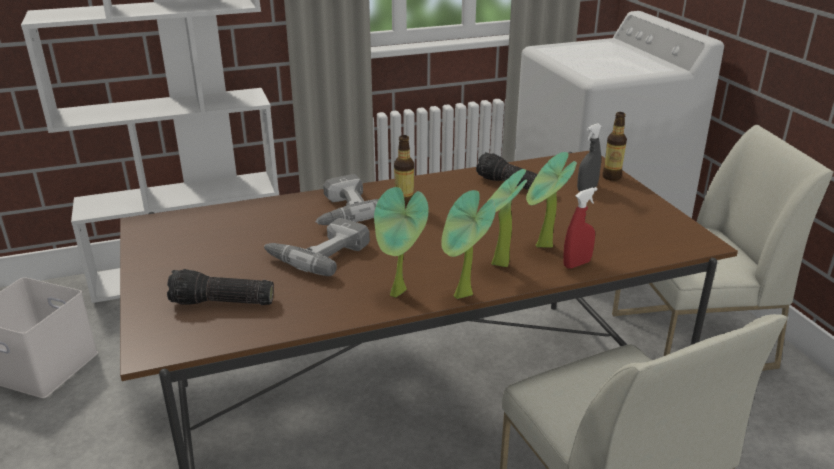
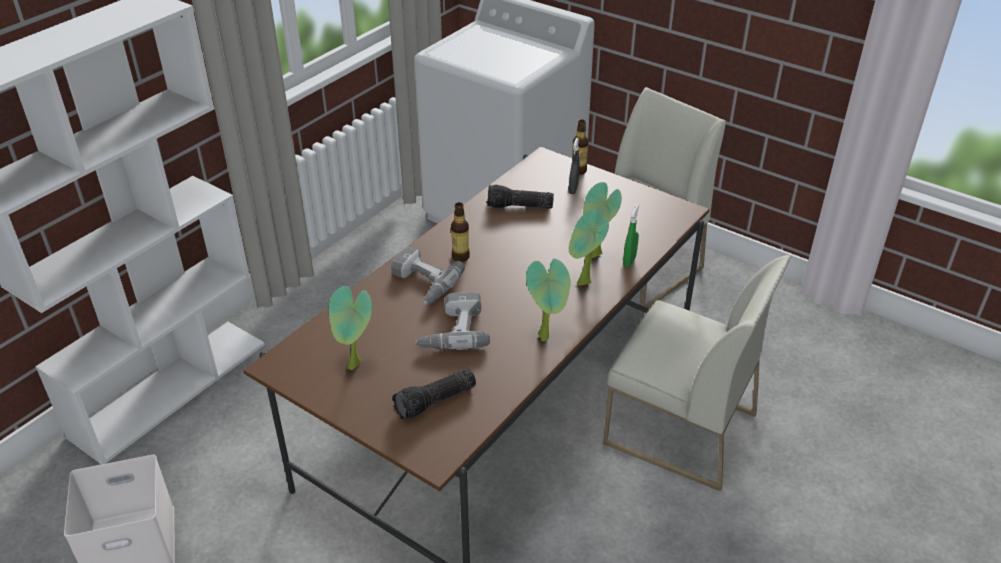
camera: 35 degrees left, 10 degrees up
potted plant [441,190,496,299] -> potted plant moved to [329,286,372,370]
red spray bottle [563,187,598,268] -> green spray bottle [623,204,639,268]

